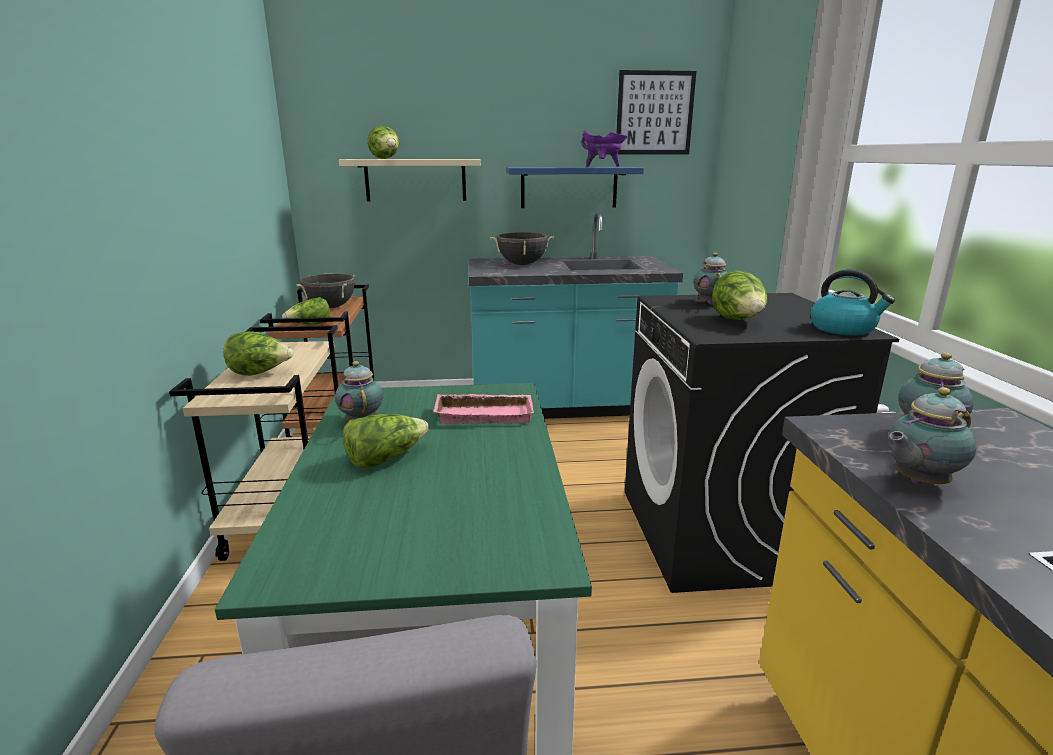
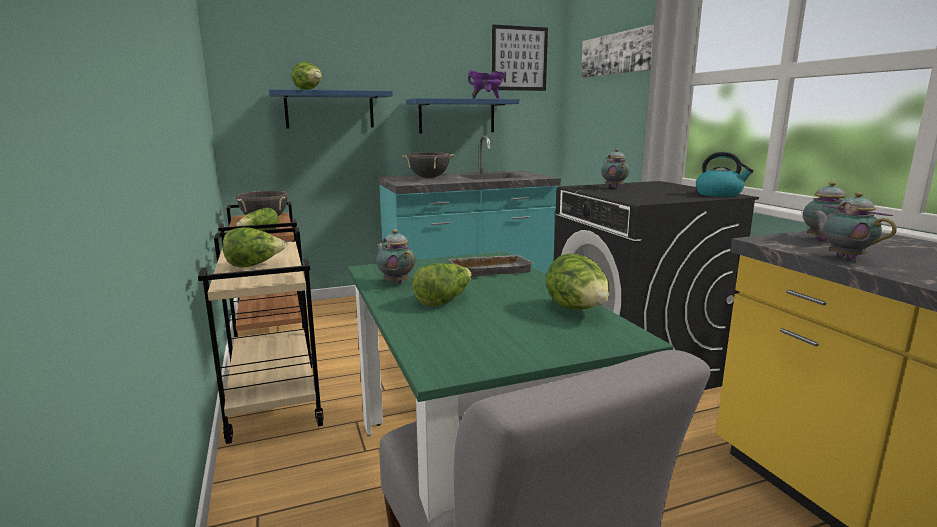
camera: 15 degrees left, 5 degrees down
beige shelf [339,159,481,202] -> blue shelf [269,89,393,128]
pink tray [433,394,534,424] -> grey tray [448,255,534,277]
lettuce [712,270,767,320] -> lettuce moved to [546,253,610,309]
teapot [888,387,976,484] -> teapot turned 105 degrees clockwise [812,192,897,259]
none -> picture [581,25,654,78]

